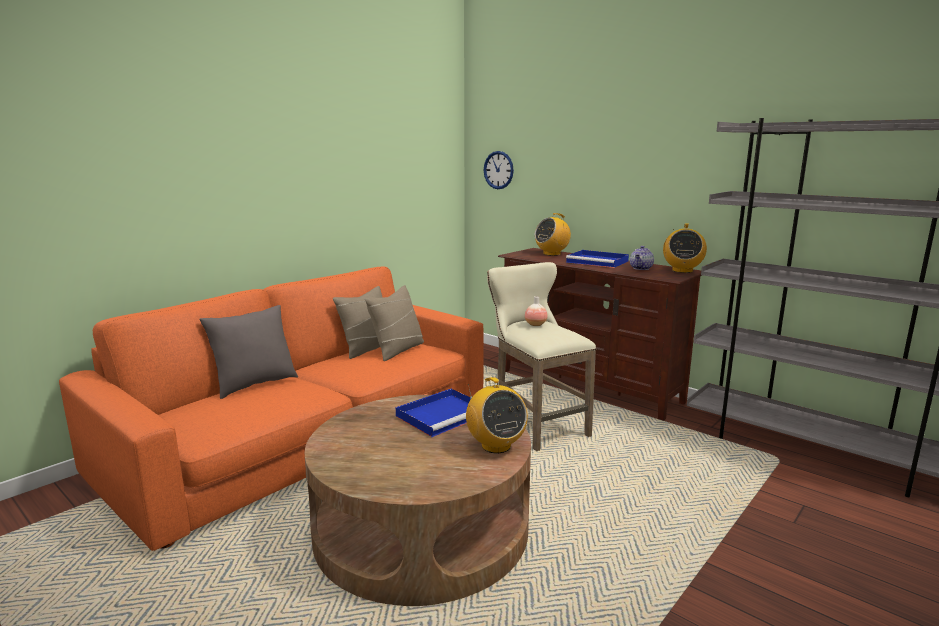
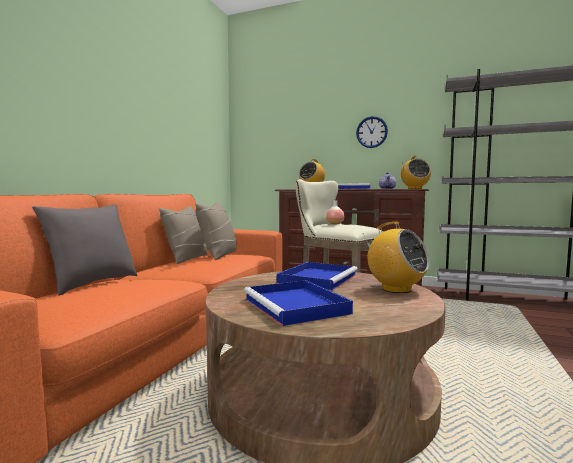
camera: 20 degrees left, 10 degrees down
wall clock [484,151,514,189] -> wall clock moved to [356,116,388,148]
none -> blue tray [244,280,353,326]

